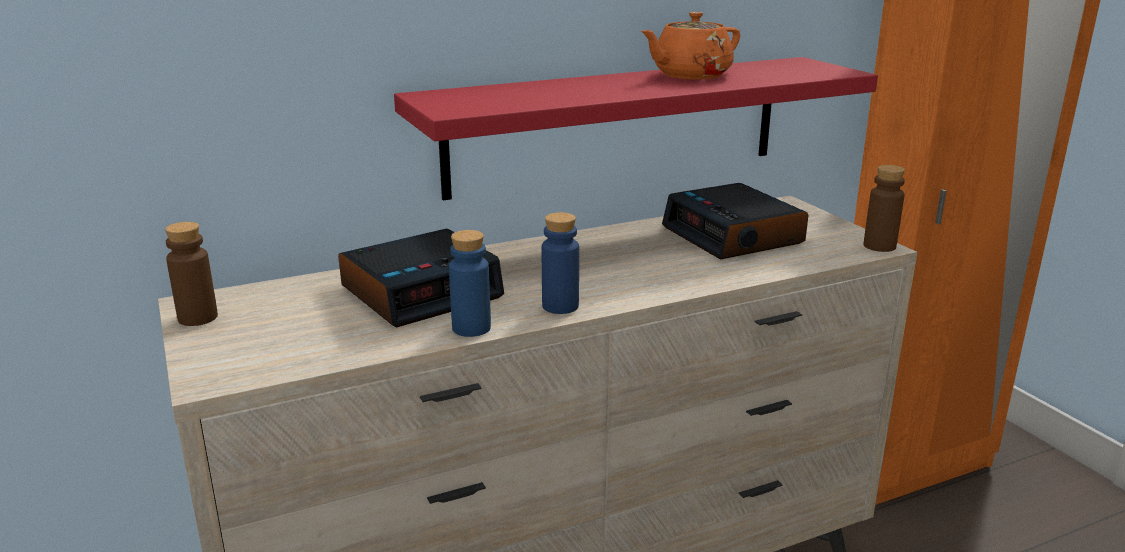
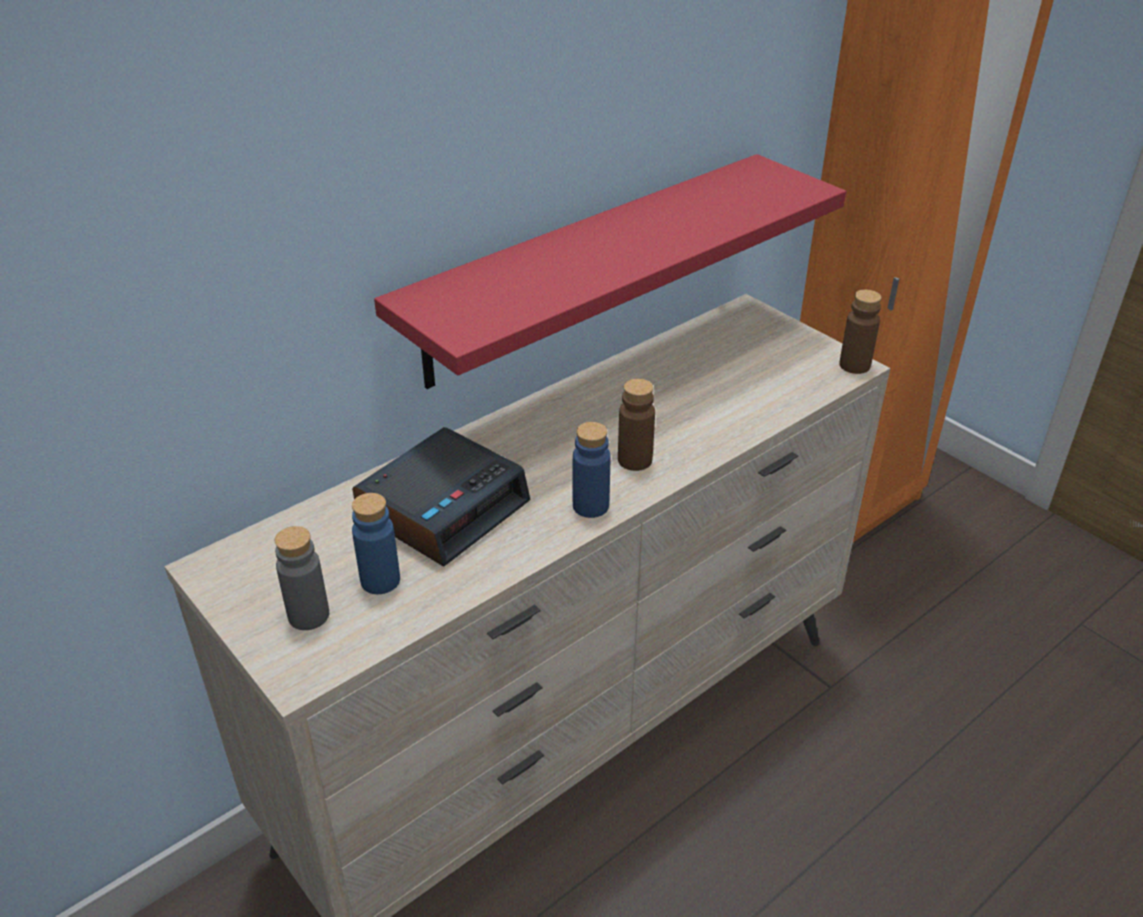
camera: 15 degrees left, 15 degrees up
brown bottle [165,222,218,326] -> brown bottle moved to [618,379,655,471]
blue bottle [449,230,491,337] -> blue bottle moved to [352,493,400,594]
orange teapot [641,12,740,80] -> none
alarm clock [662,183,808,260] -> none
none -> grey bottle [275,526,329,630]

